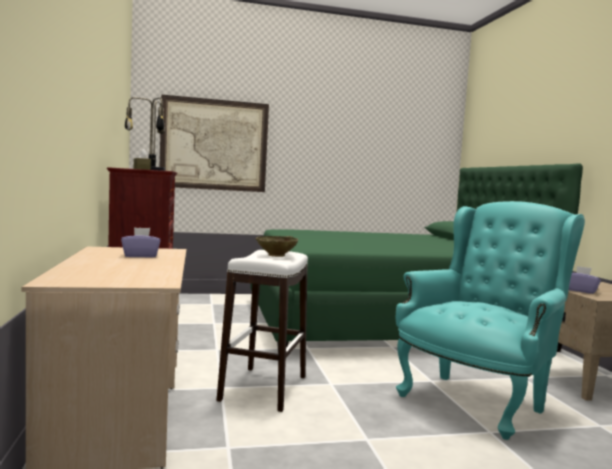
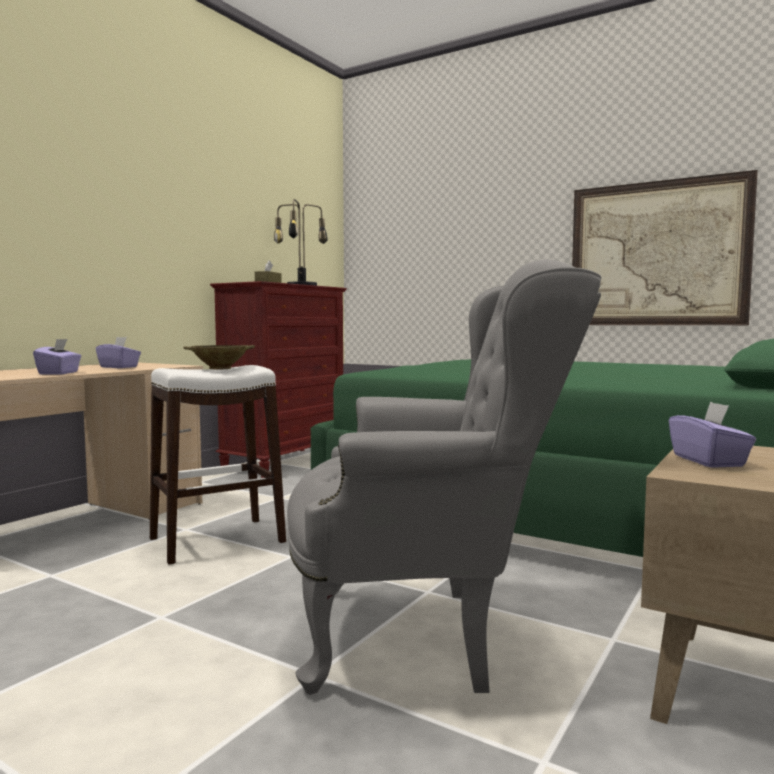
camera: 45 degrees right, 0 degrees up
picture [159,95,269,192] -> picture moved to [572,170,758,325]
turquoise armchair [396,201,585,440] -> grey armchair [287,260,601,695]
none -> purple tissue box [33,339,81,375]

